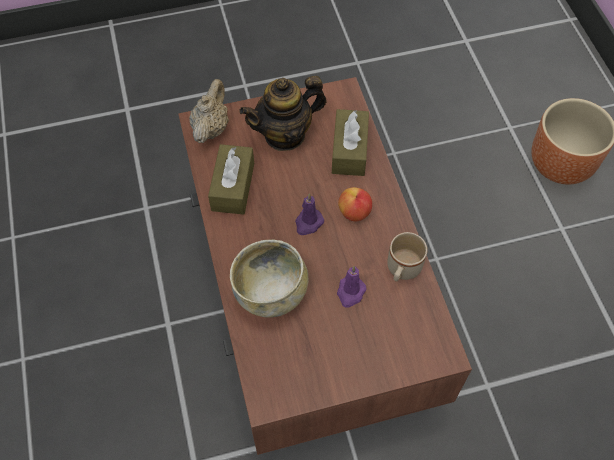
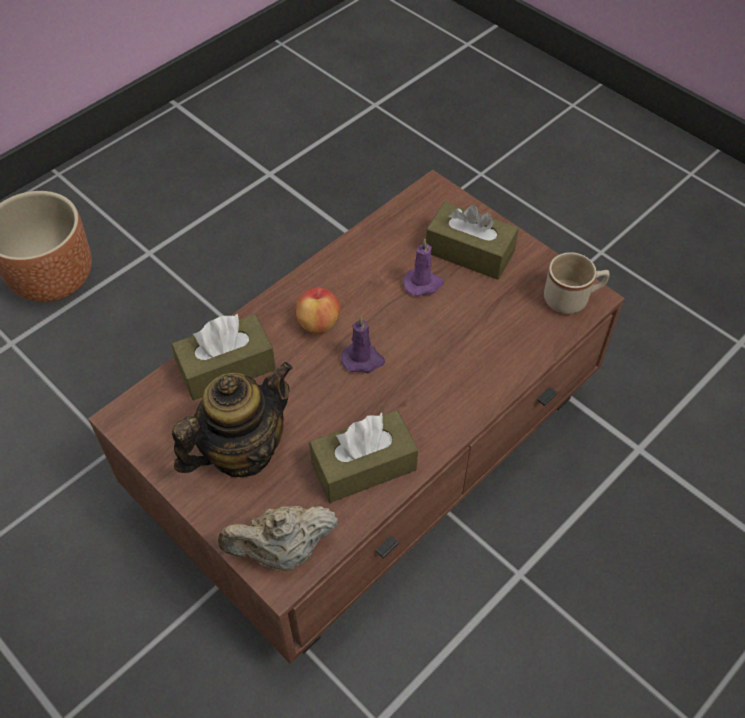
camera: 120 degrees left, 5 degrees down
beige bowl [230,240,308,318] -> none
teapot [239,76,327,151] -> teapot turned 75 degrees counterclockwise [172,362,293,477]
beige mug [387,232,428,281] -> beige mug moved to [544,252,610,314]
none -> brown tissue box [426,202,519,280]

